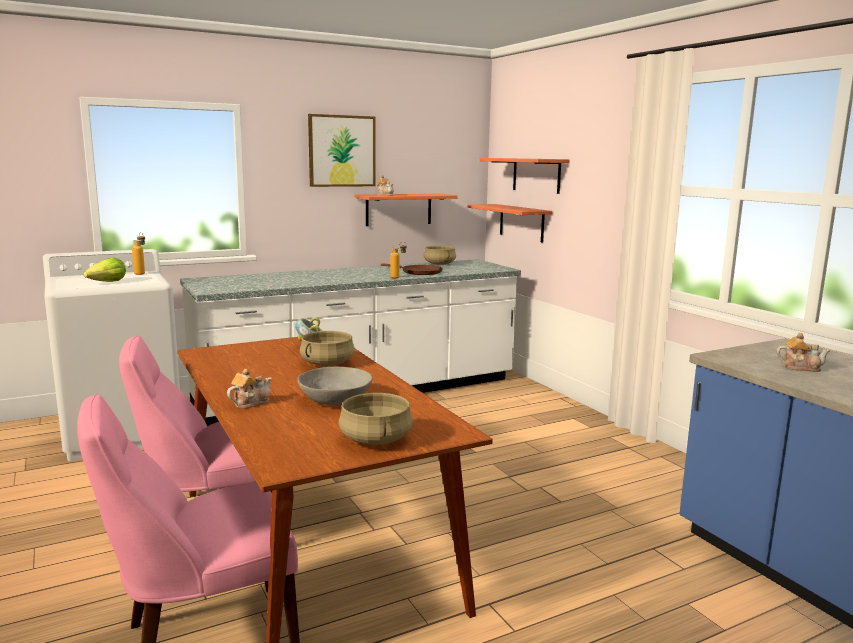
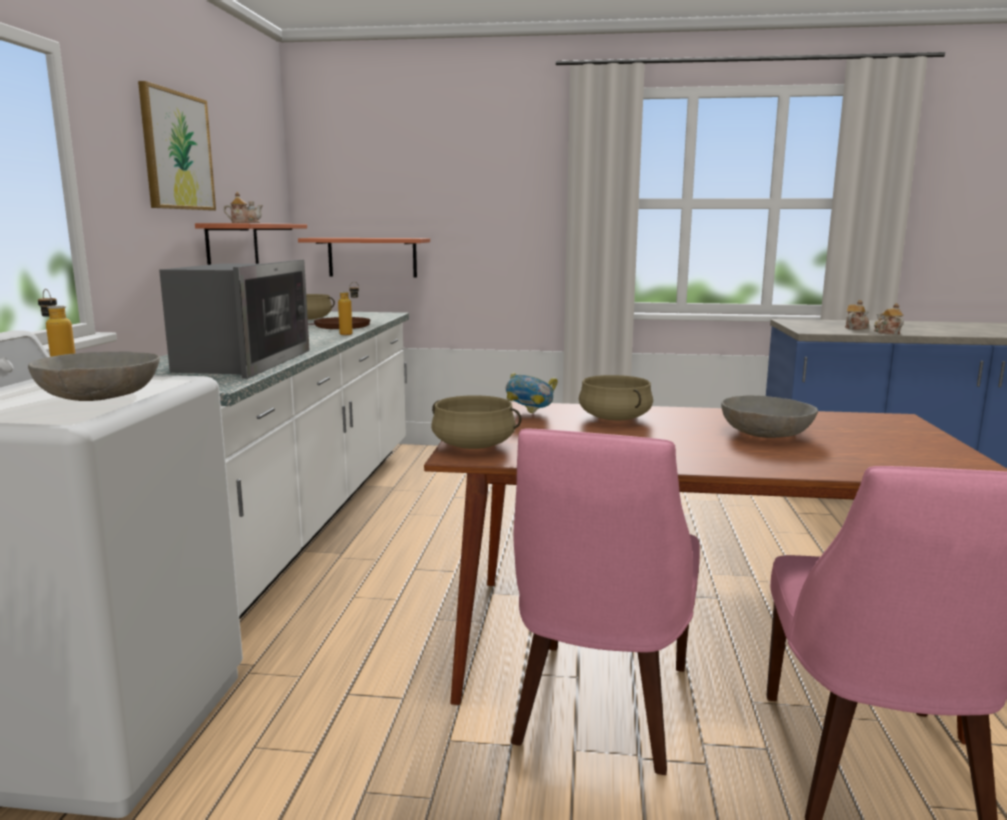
camera: 55 degrees left, 0 degrees up
lettuce [83,257,126,282] -> grey bowl [28,351,160,401]
teapot [227,369,272,409] -> teapot moved to [874,303,904,334]
beige cooking pot [339,393,413,445] -> beige cooking pot moved to [431,395,522,449]
shelf [479,158,570,194] -> none
none -> microwave [159,260,310,379]

